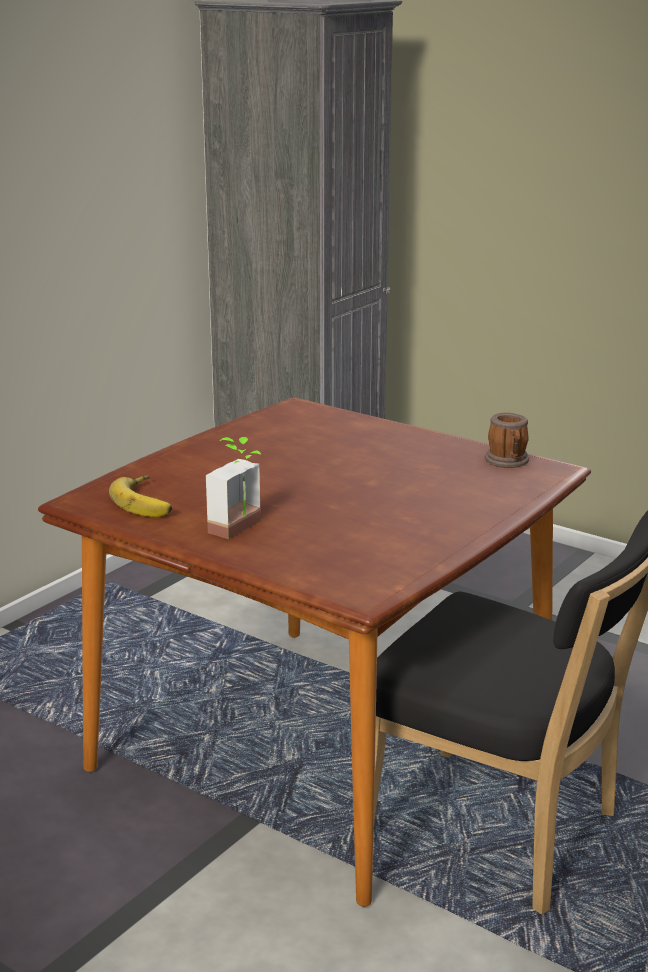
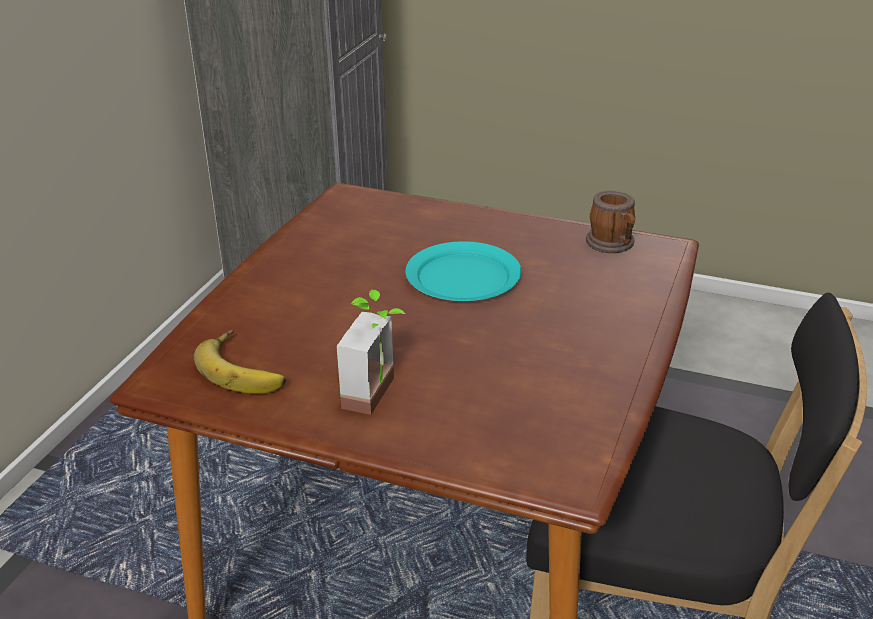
camera: 15 degrees left, 10 degrees up
none -> turquoise plate [405,241,522,301]

